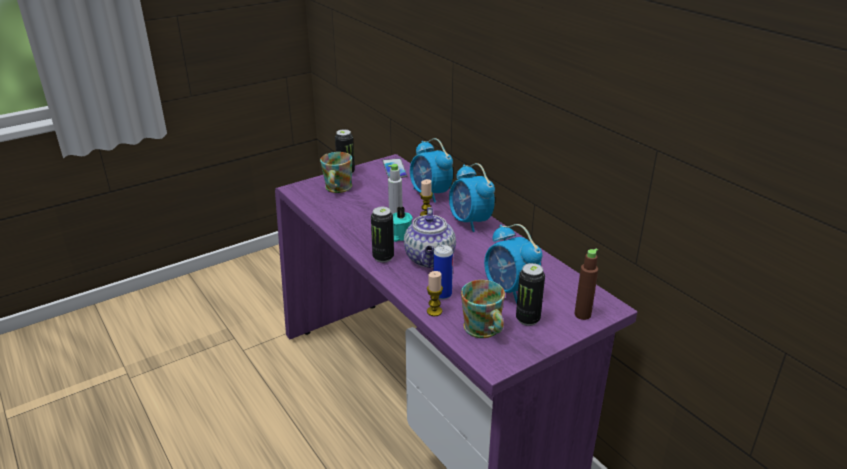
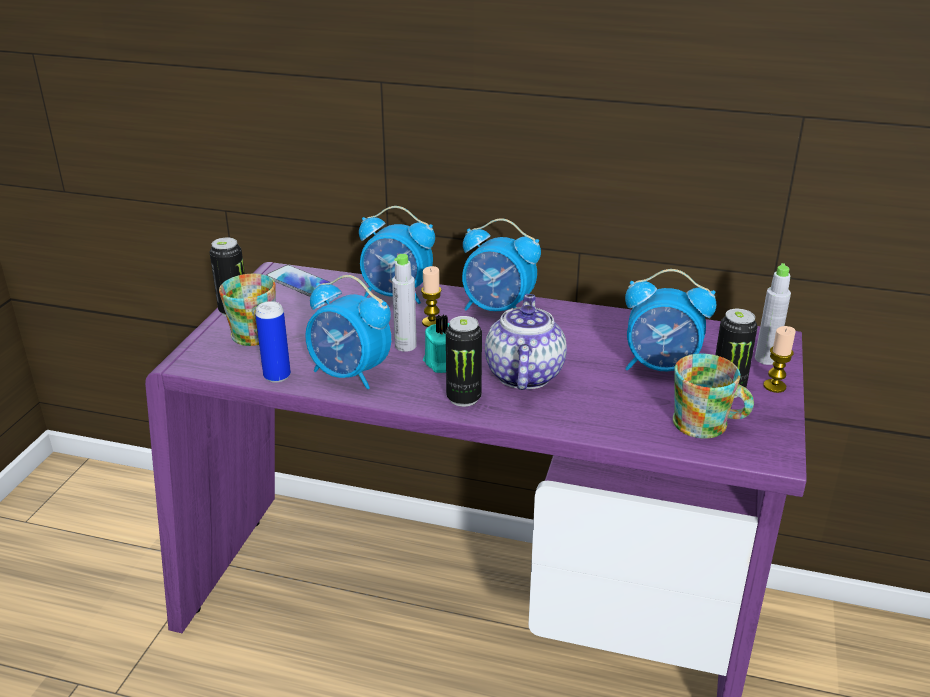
camera: 40 degrees left, 0 degrees up
teapot [404,207,456,268] -> teapot turned 135 degrees counterclockwise [485,294,567,390]
candle [427,271,443,316] -> candle moved to [763,326,796,393]
can [433,244,453,300] -> can moved to [255,301,291,383]
brown bottle [575,249,598,320] -> grey bottle [755,263,791,365]
none -> alarm clock [305,275,391,389]

